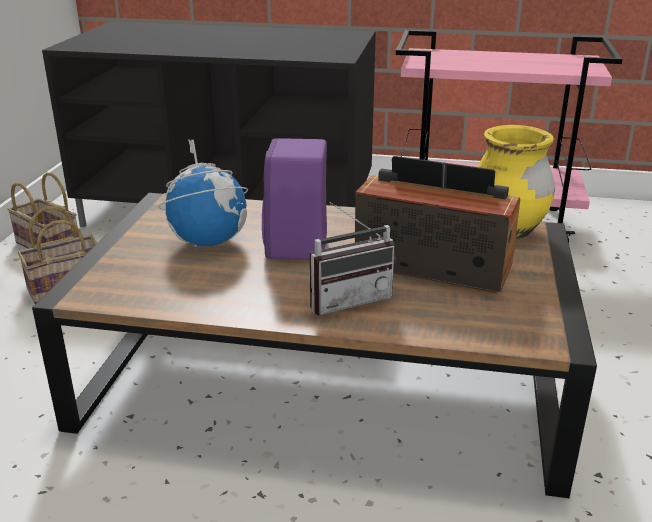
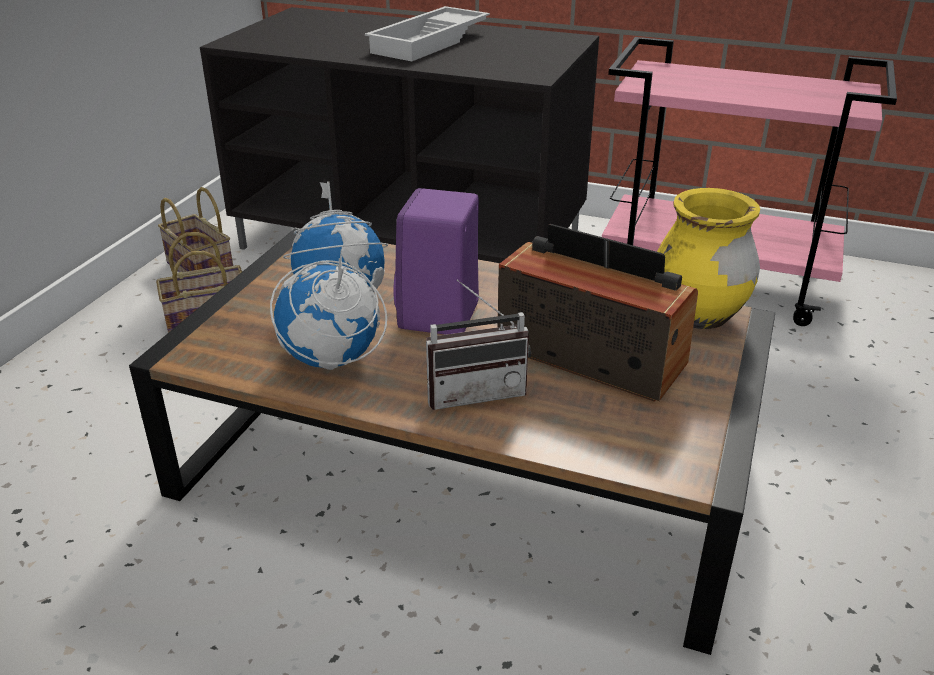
camera: 10 degrees right, 5 degrees up
none -> globe [270,253,387,370]
none -> white tray [365,6,490,61]

